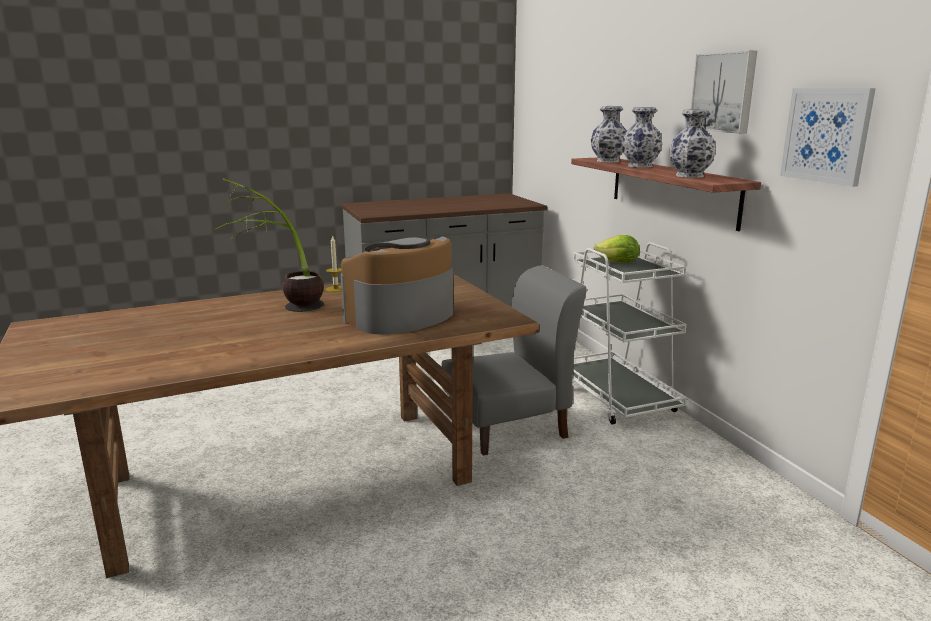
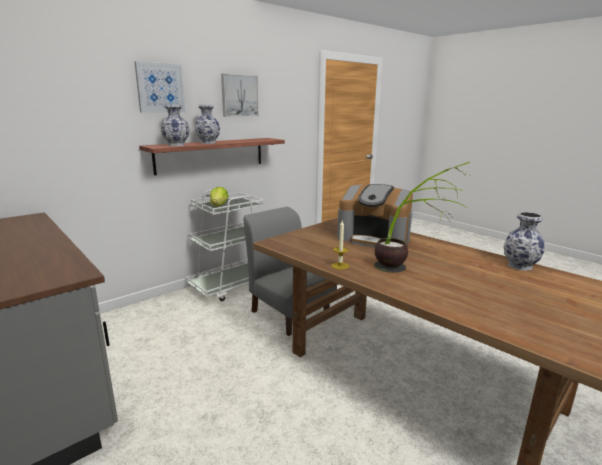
camera: 110 degrees left, 0 degrees up
vase [670,110,716,178] -> vase moved to [504,212,545,271]
picture [780,88,876,187] -> picture moved to [135,61,186,113]

